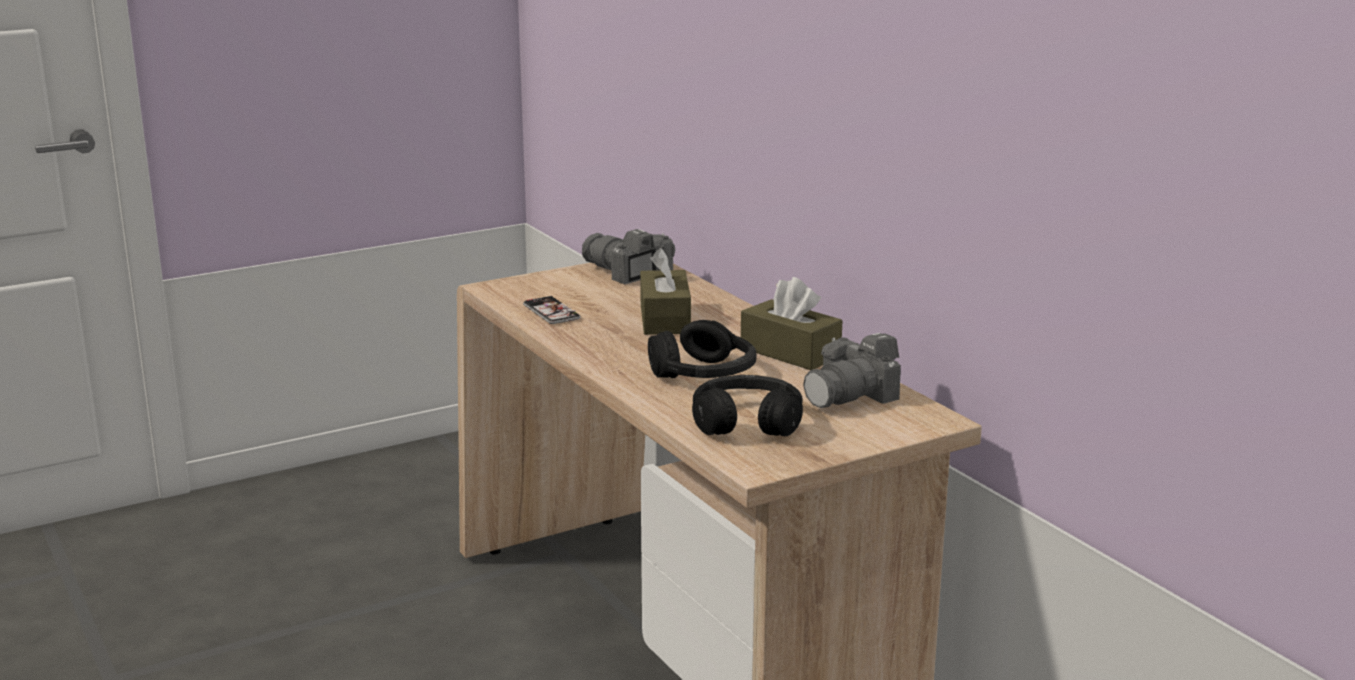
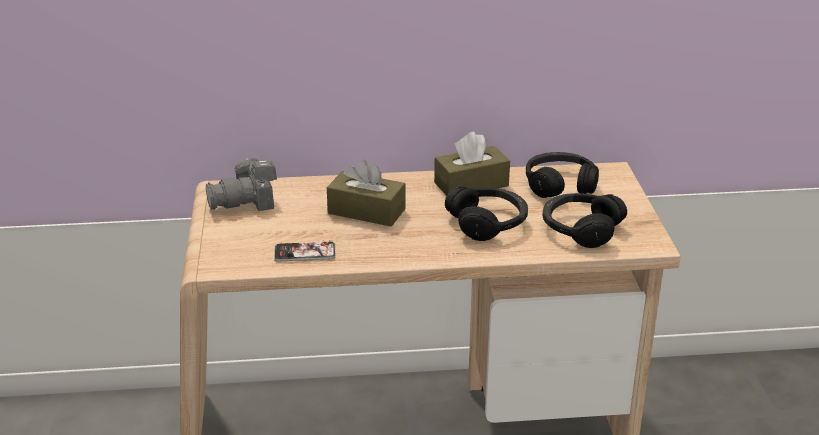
camera: 65 degrees left, 10 degrees up
camera [803,333,901,408] -> black headphones [526,152,599,198]

